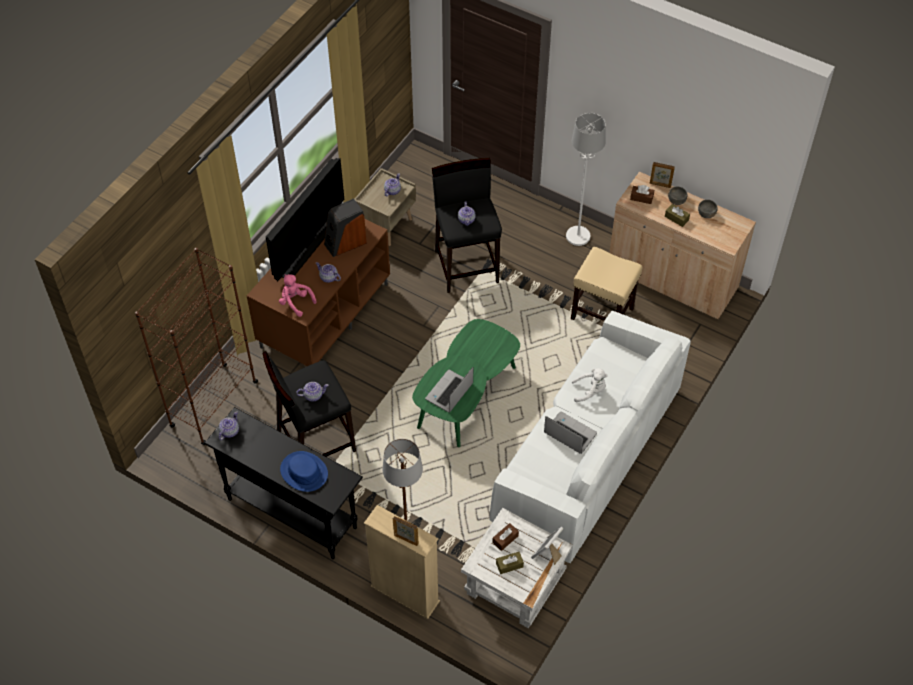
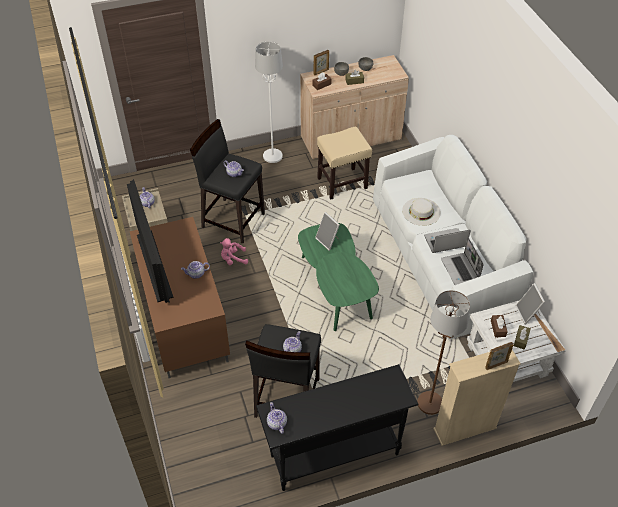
camera: 50 degrees left, 5 degrees down
brown bookcase [135,248,258,445] -> none
pink plush toy [279,274,317,317] -> pink plush toy moved to [220,238,248,265]
blue hat [280,451,328,492] -> none
speaker [324,198,367,257] -> none
laptop [425,367,473,412] -> laptop moved to [441,237,484,285]
white plush toy [572,368,608,402] -> white hat [402,198,441,226]
none -> picture frame [315,212,340,251]

